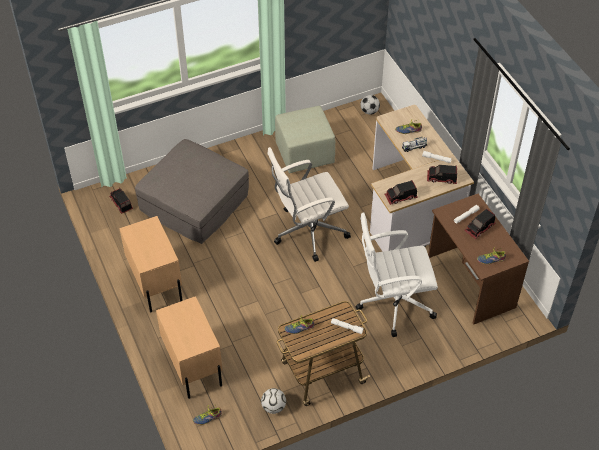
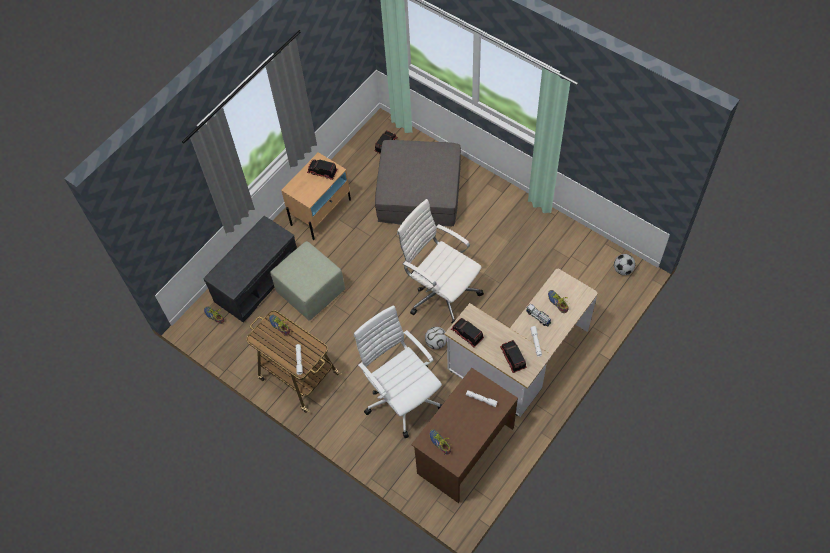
camera: 65 degrees right, 10 degrees up
beige nightstand [156,296,222,399] -> grey bench [204,216,297,323]
football [261,388,286,414] -> football moved to [425,327,447,349]
green ottoman [275,106,335,173] -> green ottoman moved to [270,241,345,321]
toy truck [464,208,496,239] -> toy truck moved to [307,159,337,180]

